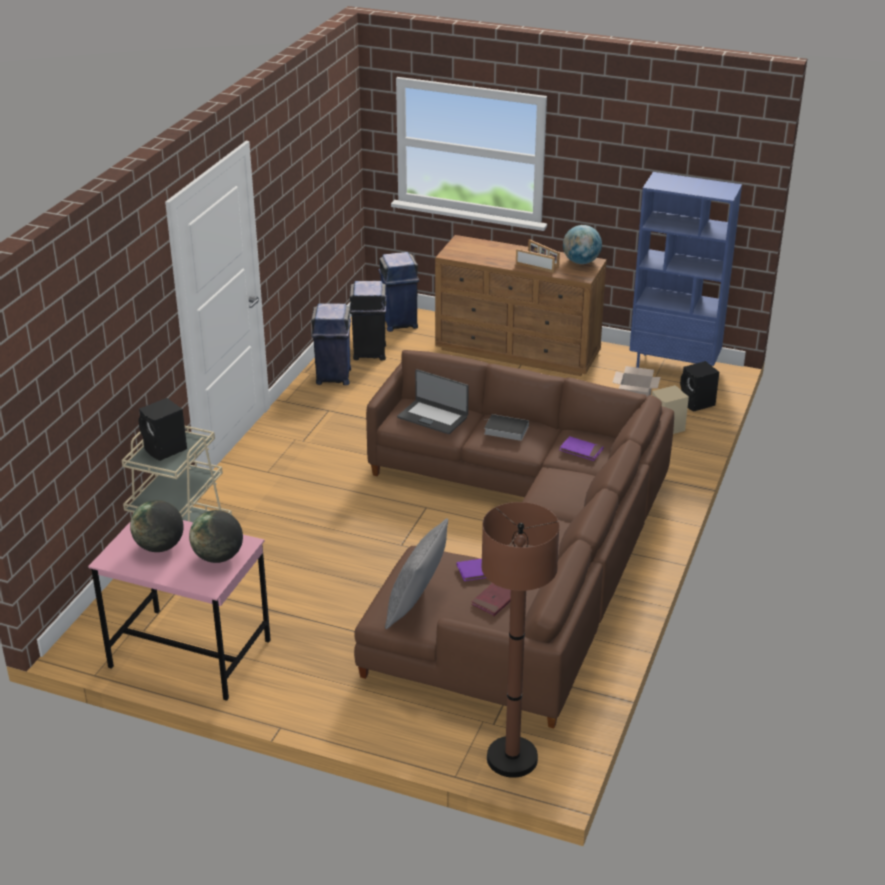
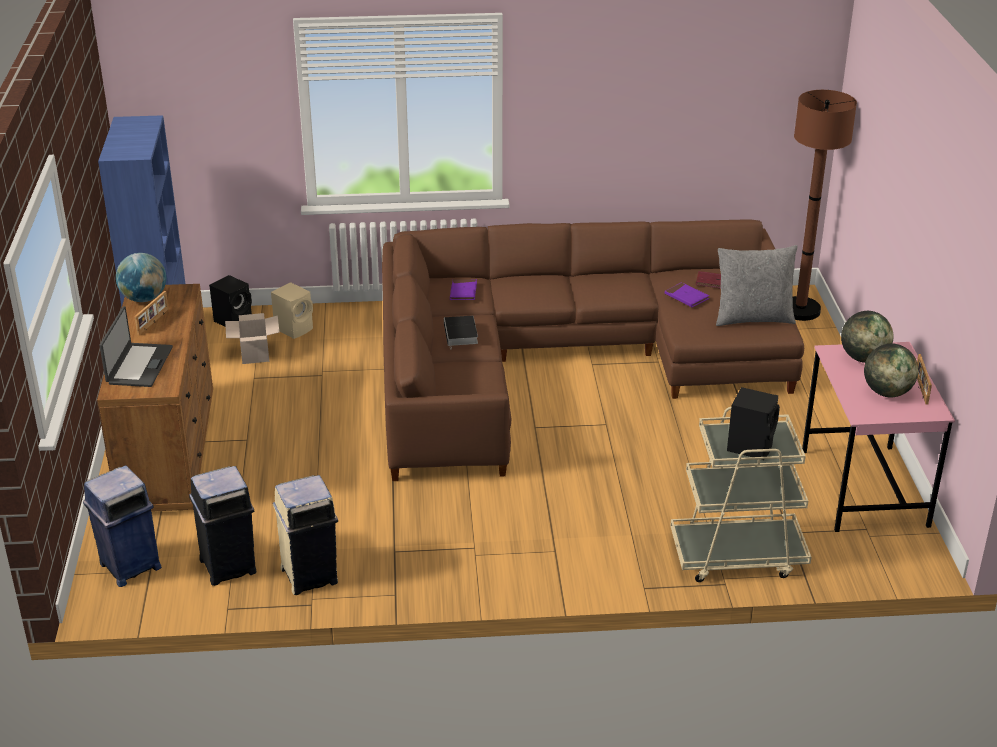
camera: 115 degrees left, 0 degrees up
blue trash can [311,303,351,385] -> beige trash can [273,475,338,595]
laptop [397,369,469,434] -> laptop moved to [99,306,173,387]
picture frame [516,249,555,273] -> picture frame moved to [917,354,932,405]

